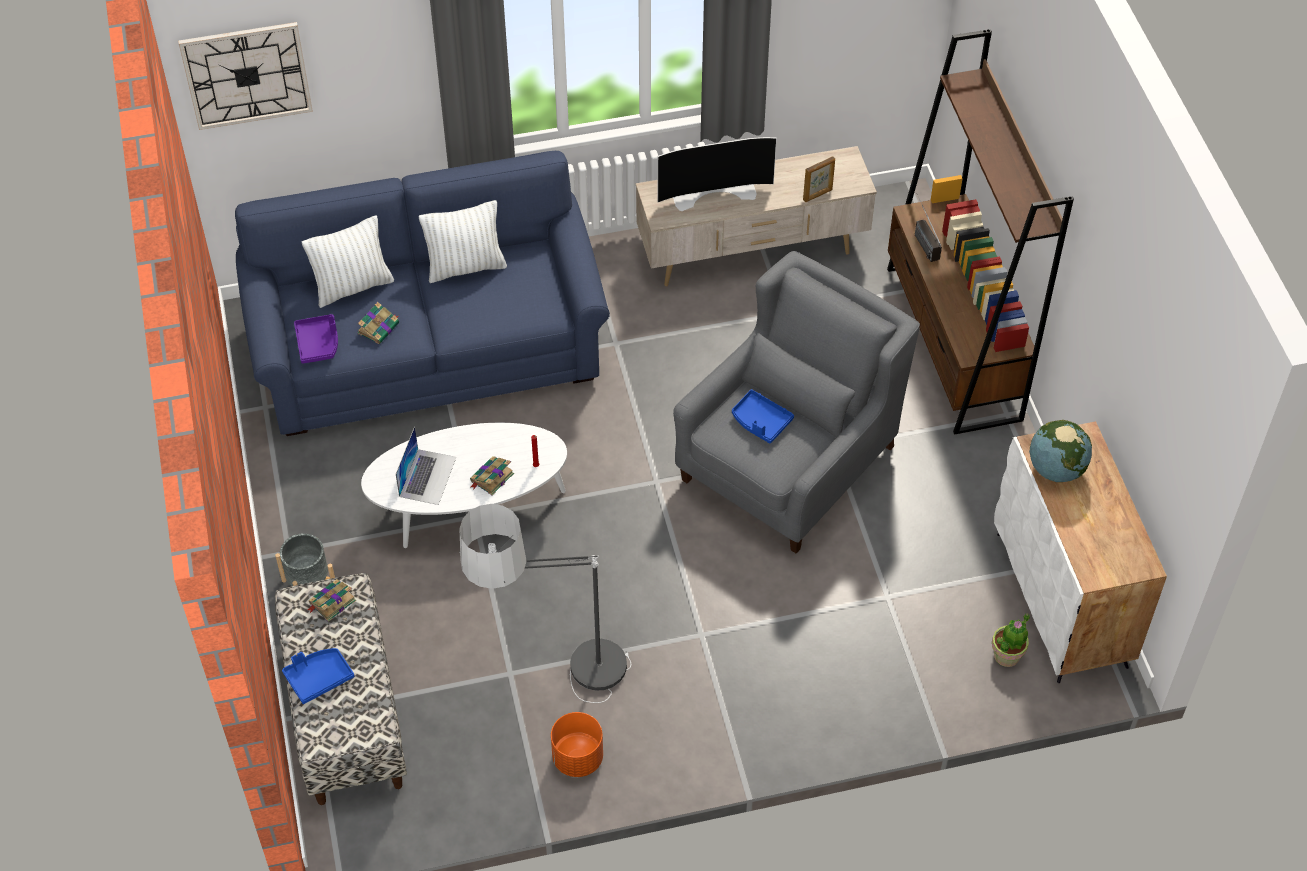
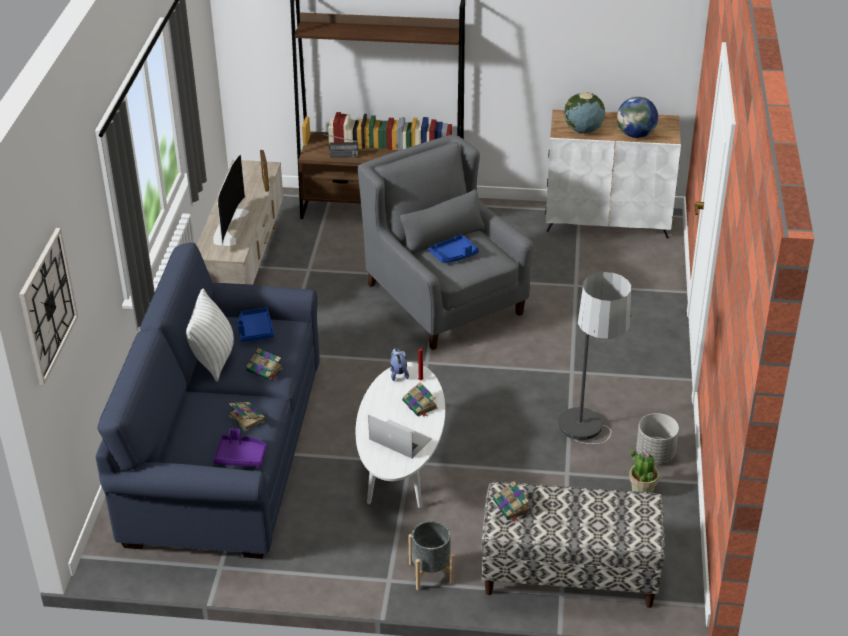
camera: 70 degrees left, 15 degrees down
blue tray [282,648,354,704] -> blue tray moved to [238,308,274,342]
white pillow [302,215,394,308] -> none
orange planter [551,712,603,777] -> grey planter [636,413,679,463]
potted plant [992,613,1030,667] -> potted plant moved to [629,449,659,493]
none -> book [246,348,283,381]
none -> plush toy [390,348,409,381]
none -> globe [617,97,658,138]

